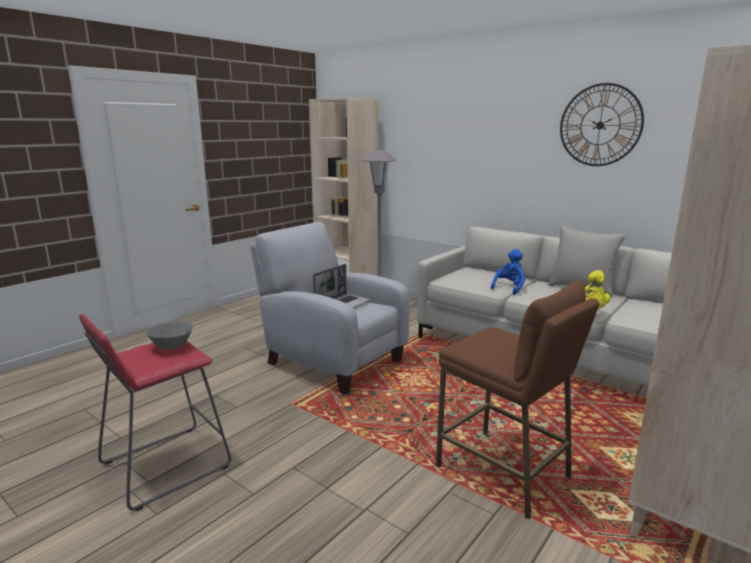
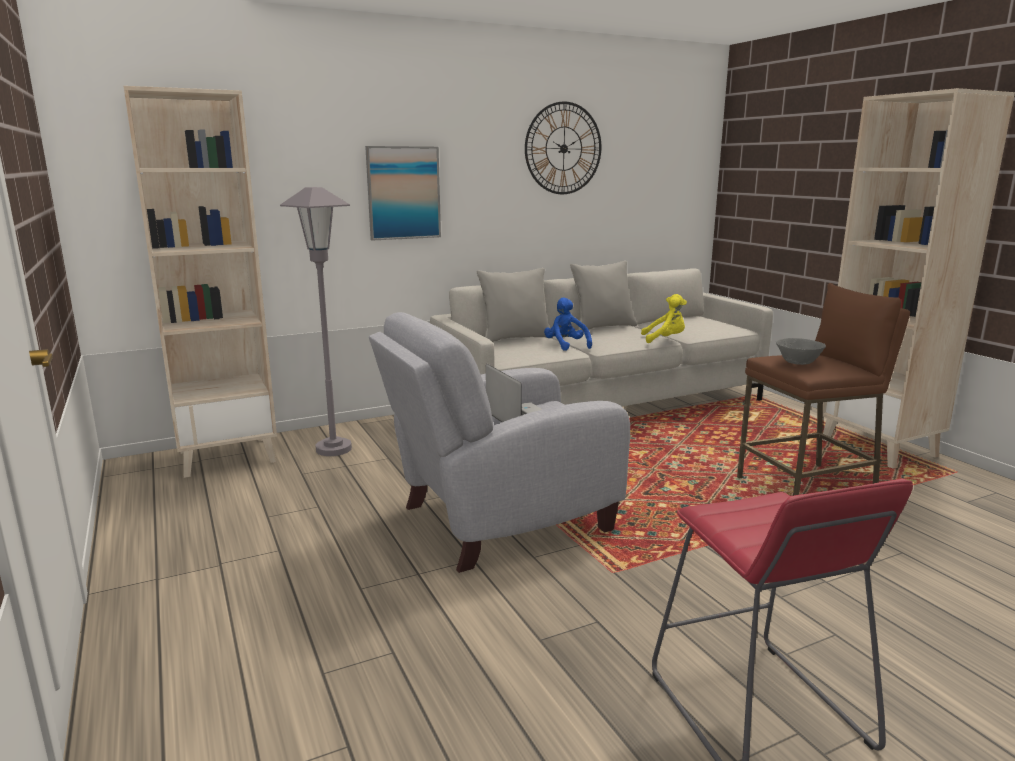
camera: 65 degrees left, 0 degrees up
grey bowl [146,321,193,350] -> grey bowl moved to [776,338,826,365]
none -> picture [365,146,441,241]
none -> grey pillow [477,268,553,342]

